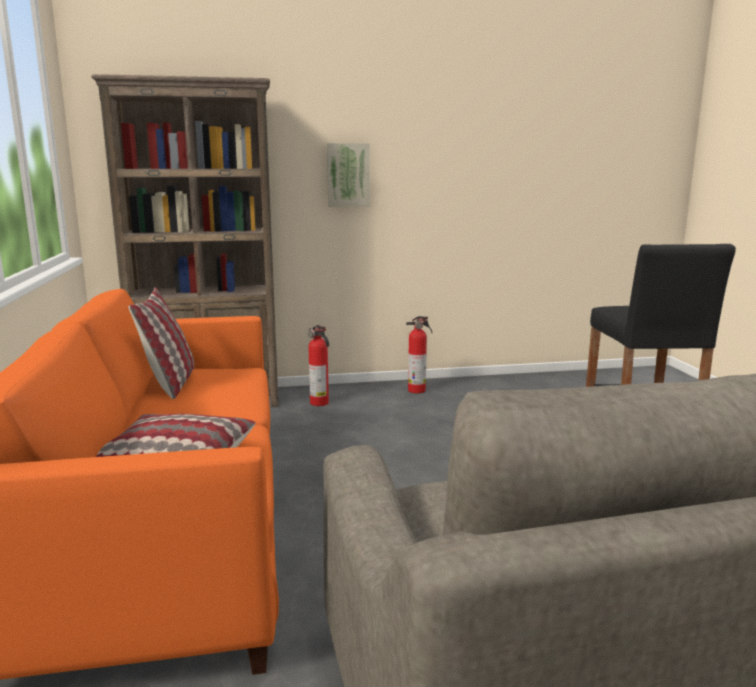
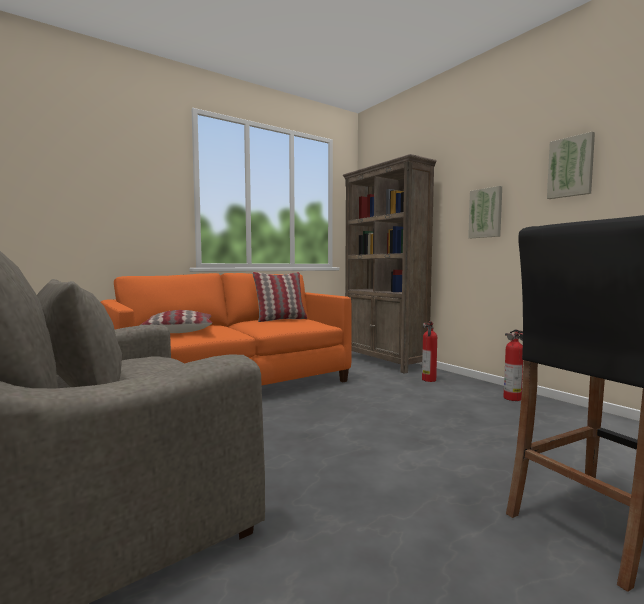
camera: 65 degrees right, 10 degrees down
none -> picture [547,131,595,199]

